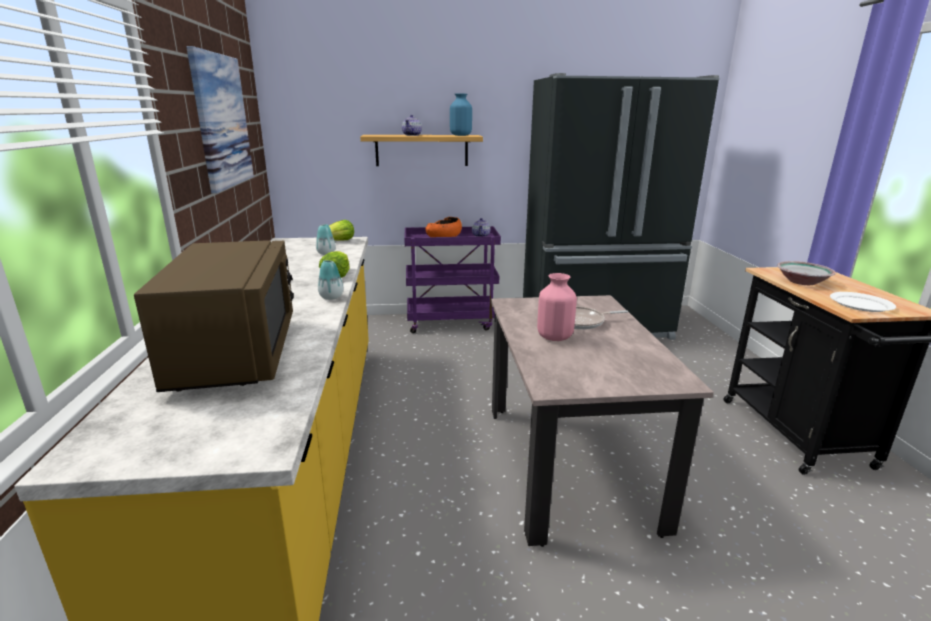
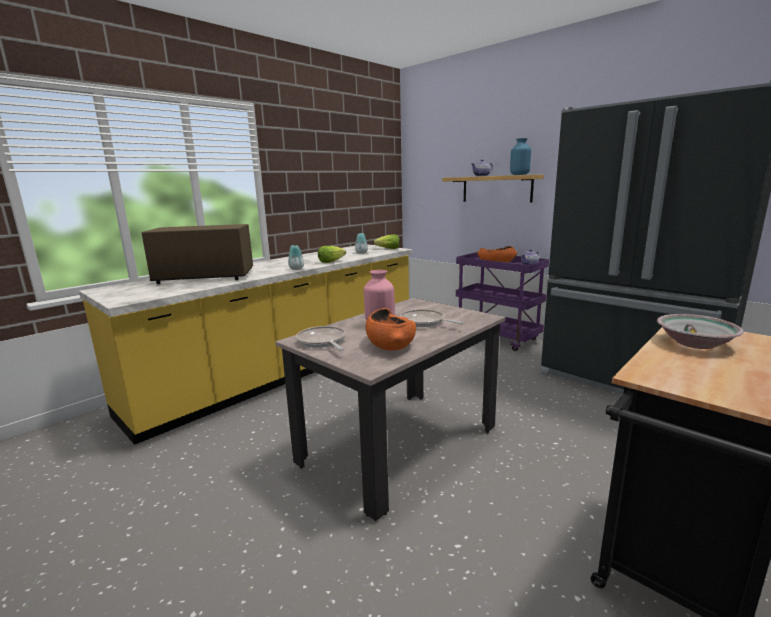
camera: 50 degrees right, 5 degrees down
brown microwave [134,240,294,392] -> brown microwave turned 135 degrees counterclockwise [142,224,253,284]
picture [186,46,254,193] -> none
white plate [830,292,896,312] -> none
none -> frying pan [296,326,346,351]
none -> orange bowl [365,308,416,351]

